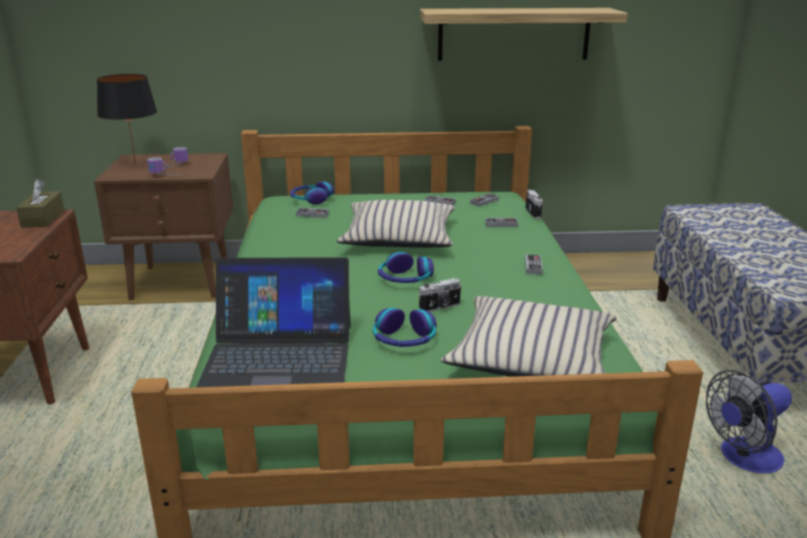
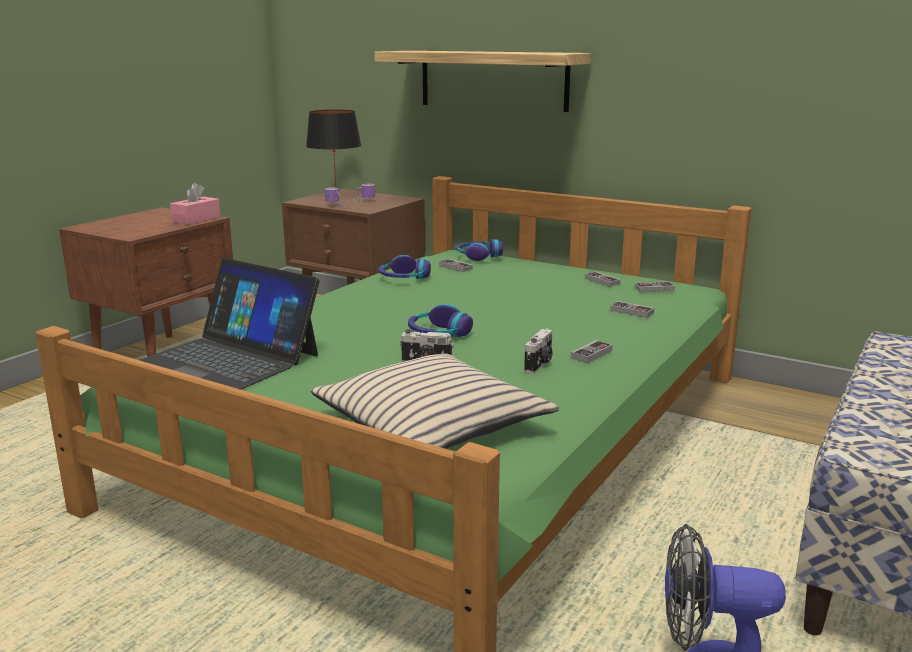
camera: 35 degrees right, 5 degrees down
brown tissue box [16,179,64,228] -> pink tissue box [170,183,220,225]
beige pillow [336,200,455,248] -> none
headphones [373,308,437,347] -> headphones moved to [378,255,431,279]
shelf [420,8,628,61] -> shelf moved to [374,51,591,112]
camera [526,190,543,219] -> camera moved to [524,329,553,374]

